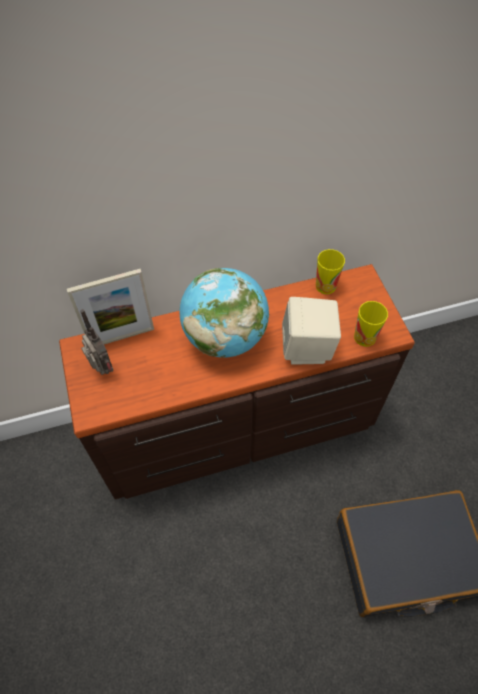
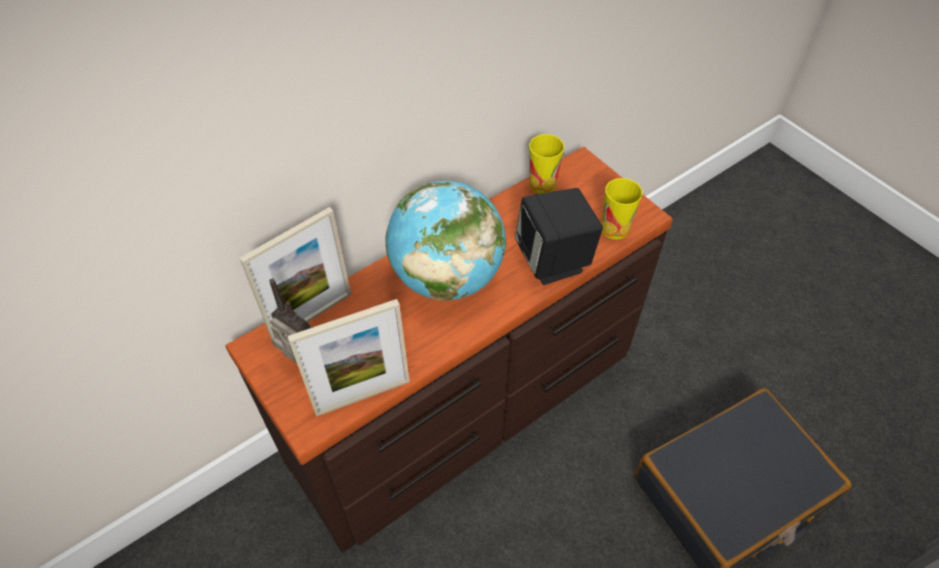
camera: 20 degrees left, 5 degrees down
beige speaker [282,297,341,365] -> black speaker [515,188,603,285]
none -> picture frame [288,299,410,417]

